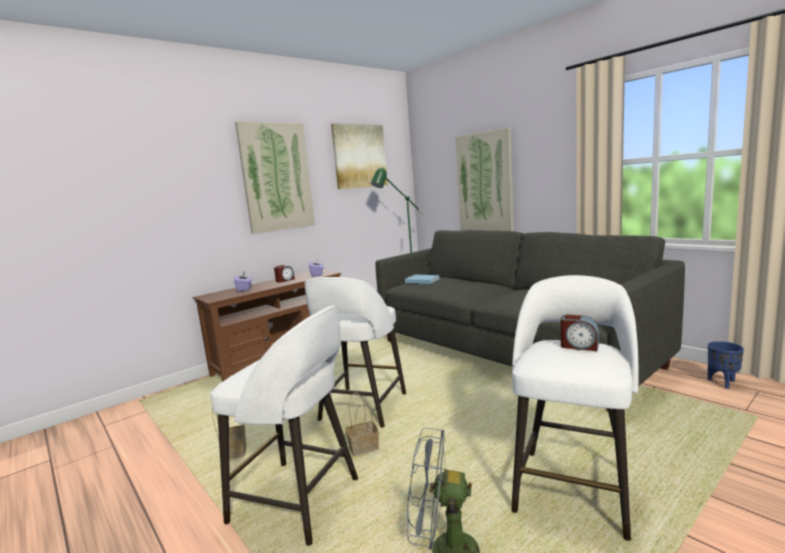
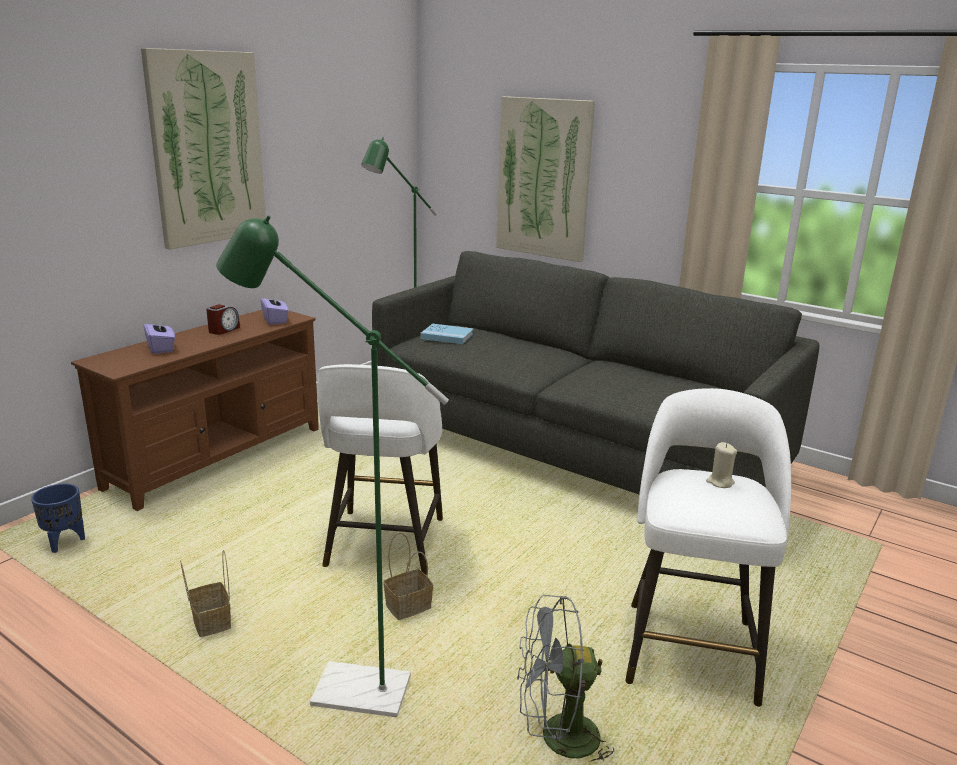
camera: 15 degrees left, 10 degrees up
white stool [210,305,358,546] -> green floor lamp [216,215,449,717]
picture [331,123,388,189] -> none
alarm clock [560,314,599,351] -> beige candle [706,442,737,488]
blue planter [708,341,744,389] -> blue planter moved to [31,484,85,553]

